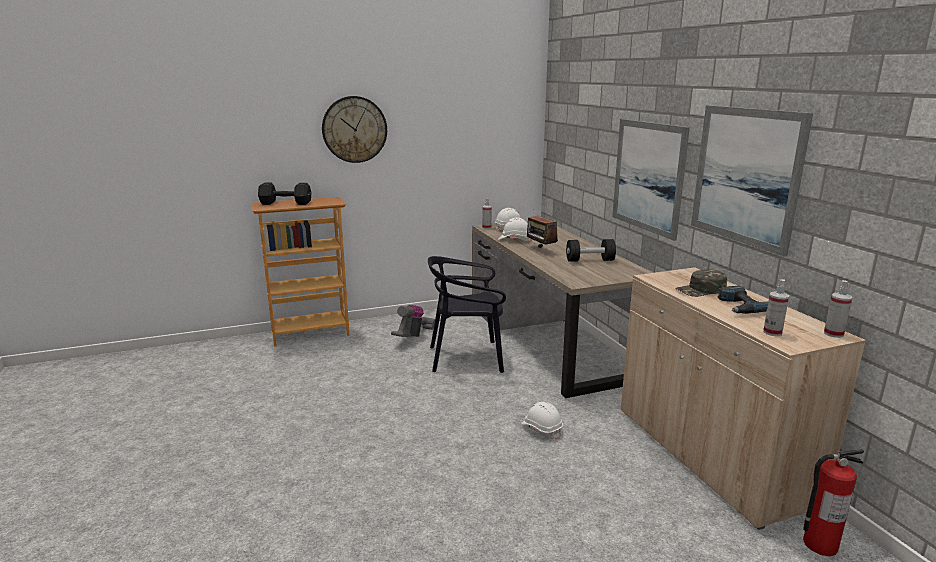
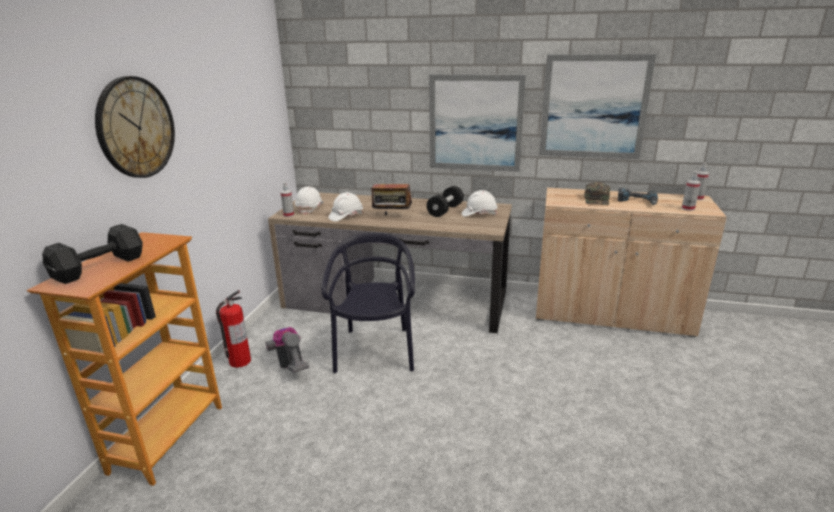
camera: 55 degrees left, 5 degrees up
black chair [428,256,506,373] -> black chair turned 150 degrees clockwise [322,233,415,373]
white hard hat [521,402,563,439] -> white hard hat moved to [462,190,497,217]
fire extinguisher [803,449,864,556] -> fire extinguisher moved to [216,290,251,368]

